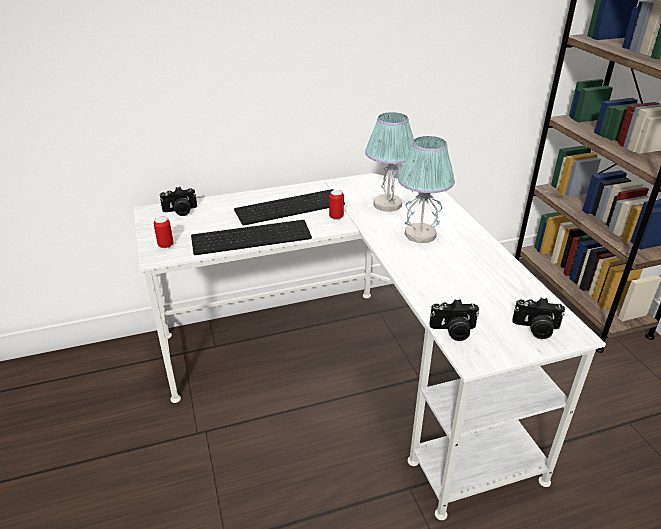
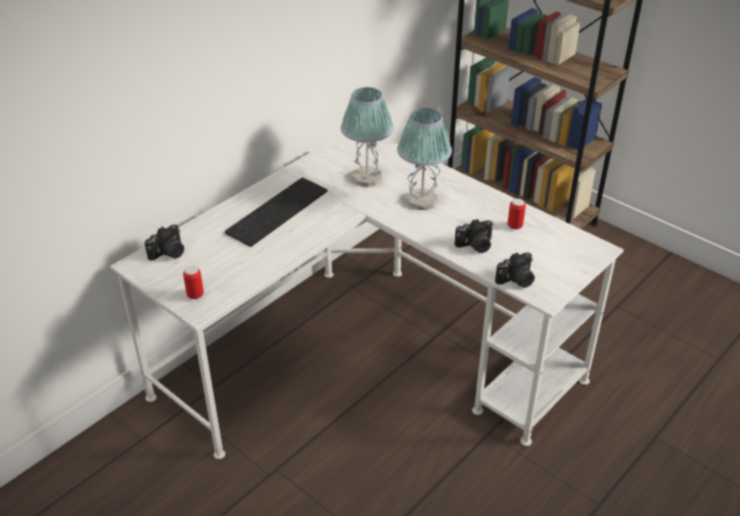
camera: 30 degrees left, 5 degrees up
keyboard [191,220,312,255] -> none
can [329,190,344,220] -> can moved to [508,199,526,229]
camera [512,298,565,339] -> camera moved to [455,219,493,253]

